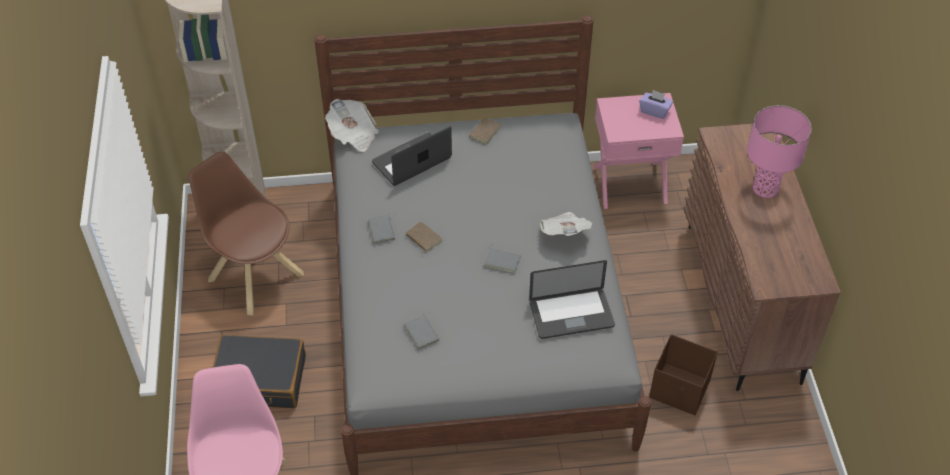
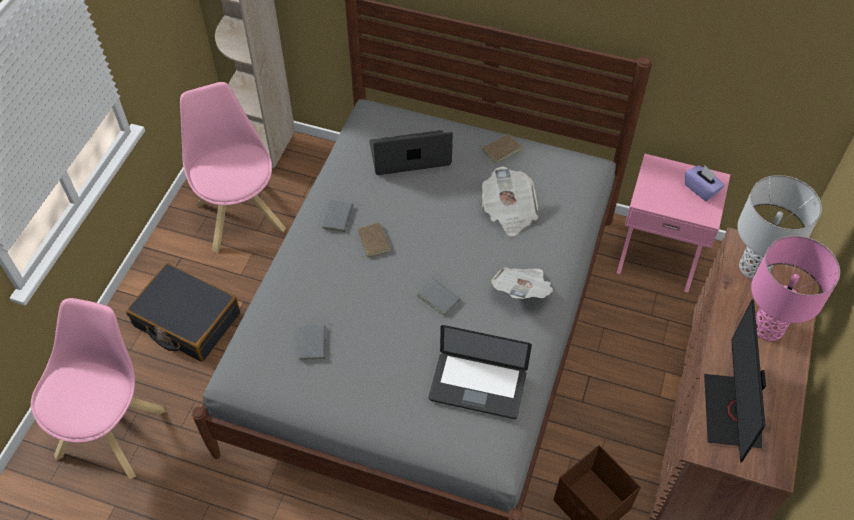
camera: 25 degrees right, 5 degrees up
brown chair [189,152,304,315] -> pink chair [180,82,286,253]
newspaper [325,99,379,152] -> newspaper moved to [482,166,538,237]
none -> monitor [704,299,766,462]
none -> white table lamp [737,175,822,279]

